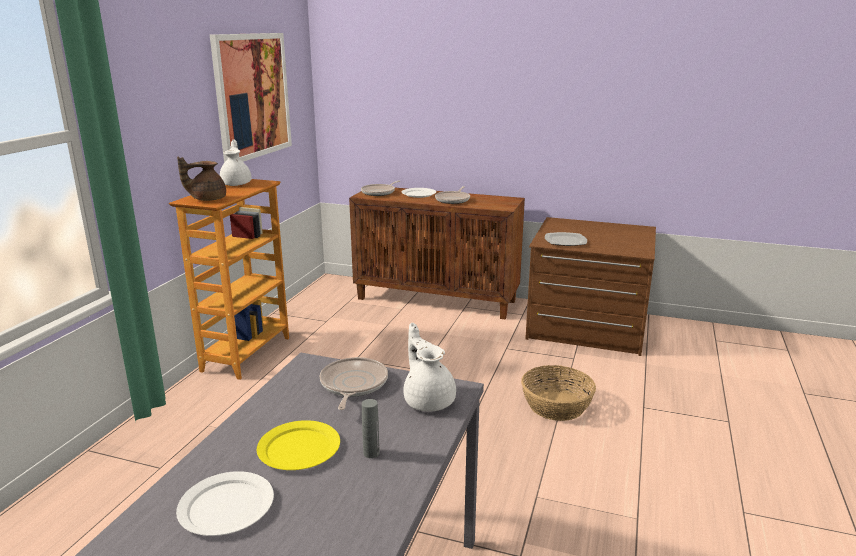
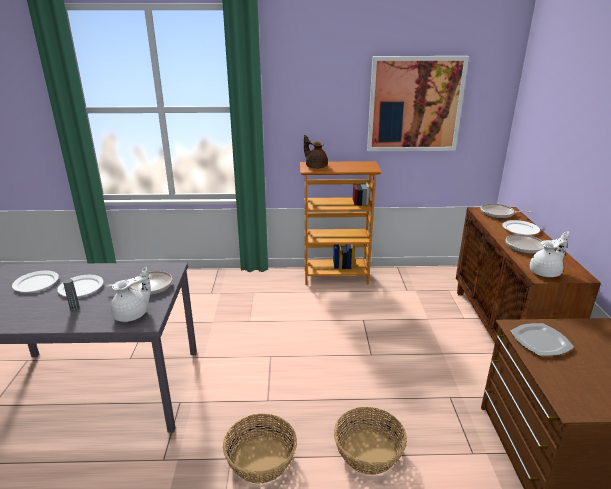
camera: 70 degrees right, 5 degrees up
white teapot [220,139,251,186] -> white teapot moved to [530,231,569,277]
yellow plate [257,420,340,470] -> white plate [57,275,103,297]
none -> basket [223,414,297,484]

